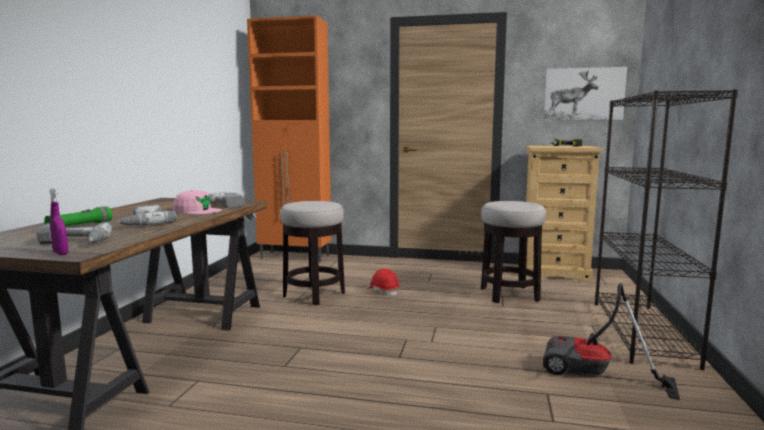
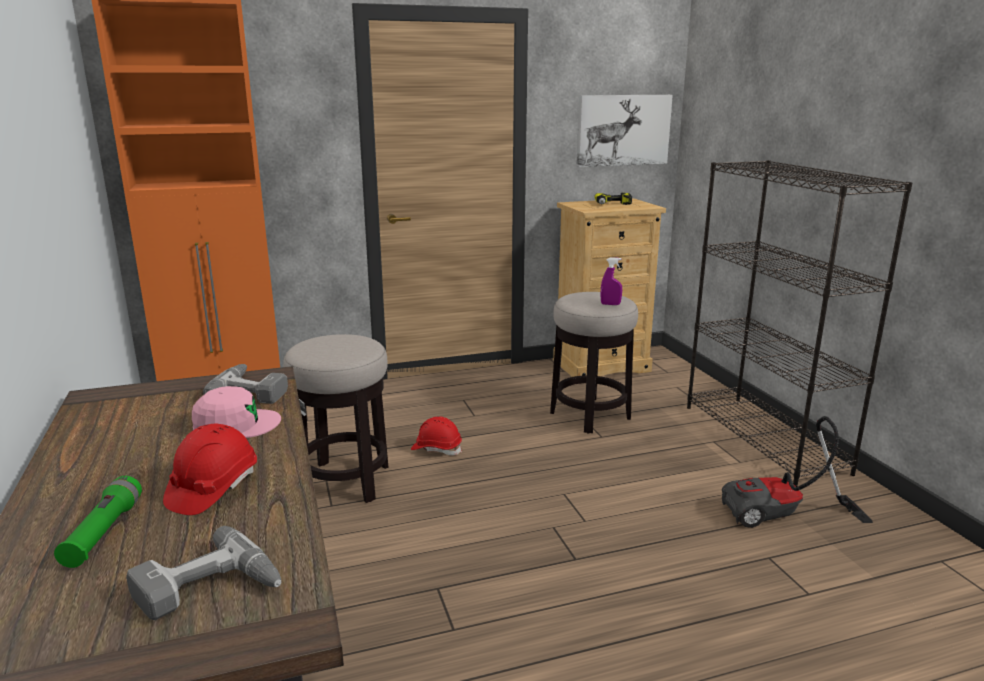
camera: 30 degrees left, 10 degrees up
purple spray bottle [49,188,68,255] -> purple spray bottle moved to [601,257,622,305]
power drill [118,205,177,225] -> red hard hat [163,423,257,515]

